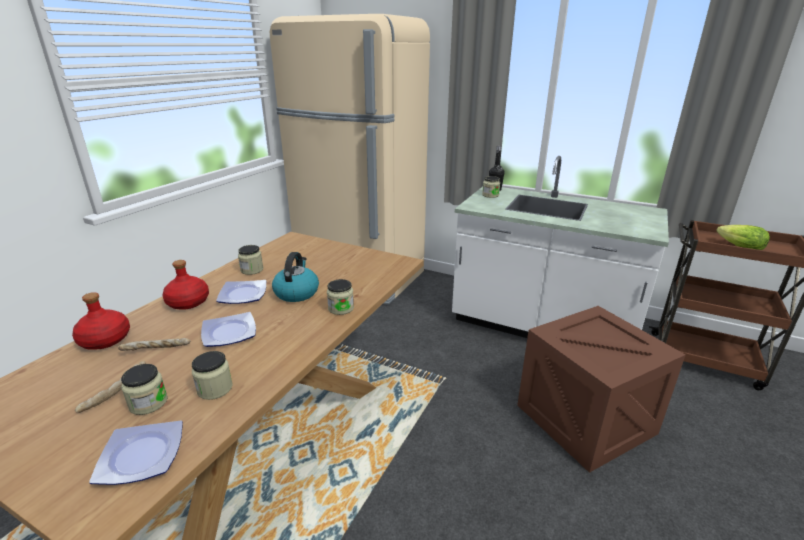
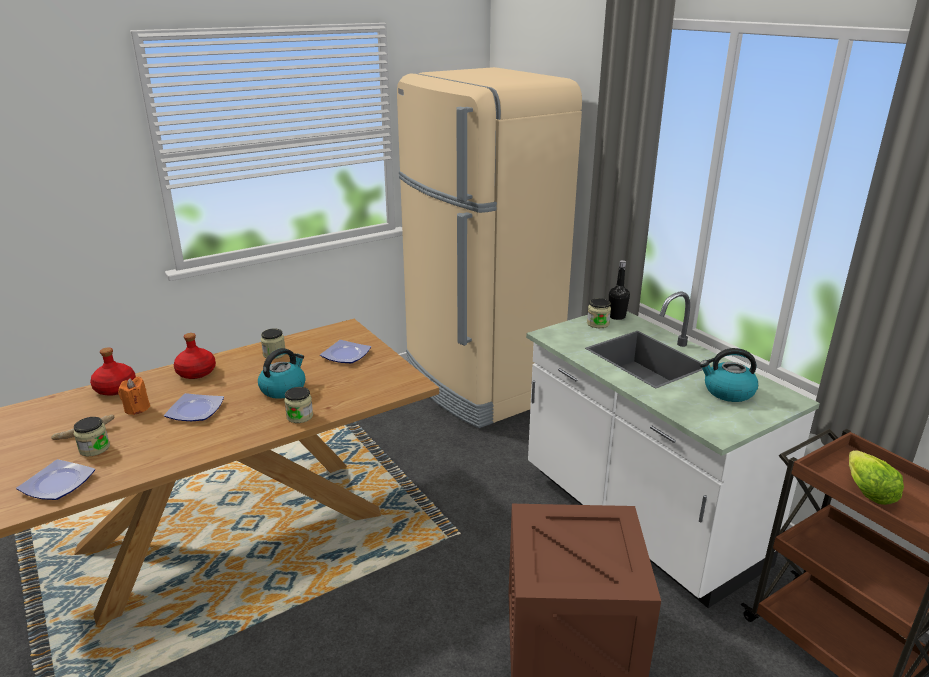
camera: 30 degrees right, 0 degrees up
bread [118,338,191,351] -> orange candle [118,377,150,415]
jar [192,351,233,400] -> none
plate [216,280,266,304] -> plate moved to [320,340,371,363]
none -> kettle [699,348,758,402]

